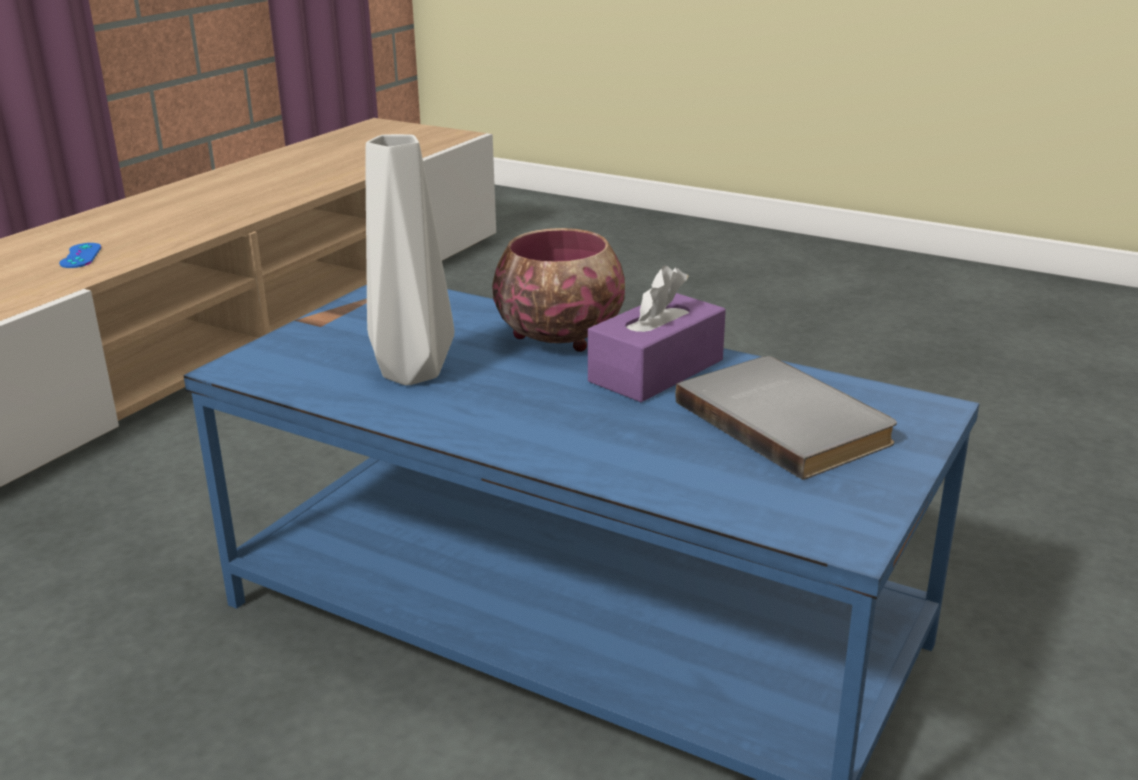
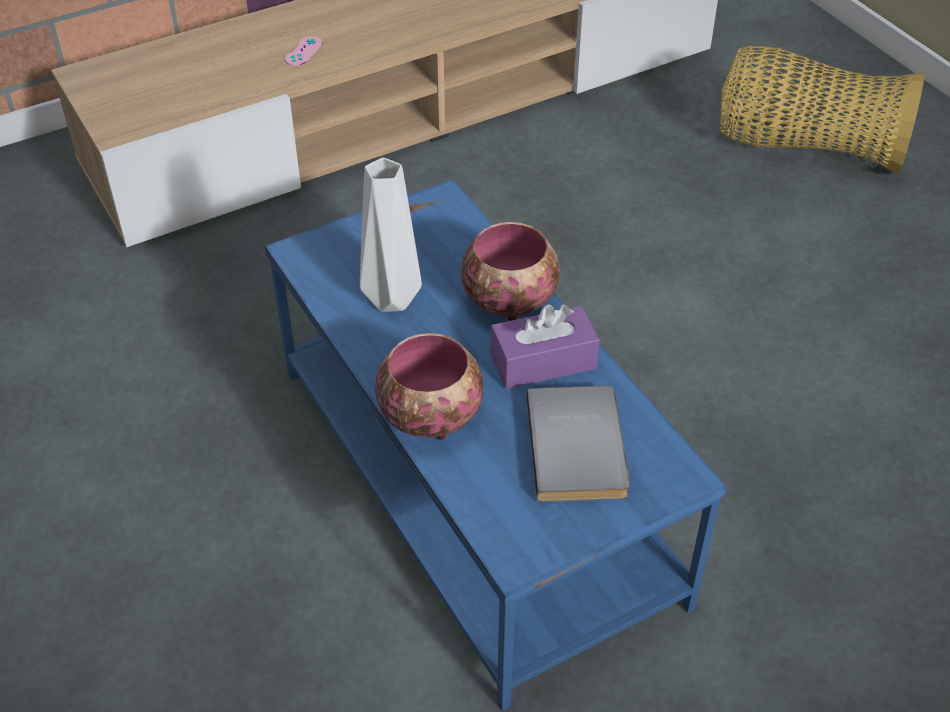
camera: 30 degrees right, 20 degrees up
blue game controller [59,243,101,268] -> pink game controller [285,36,322,66]
none -> bowl [375,333,483,440]
none -> basket [721,46,924,175]

